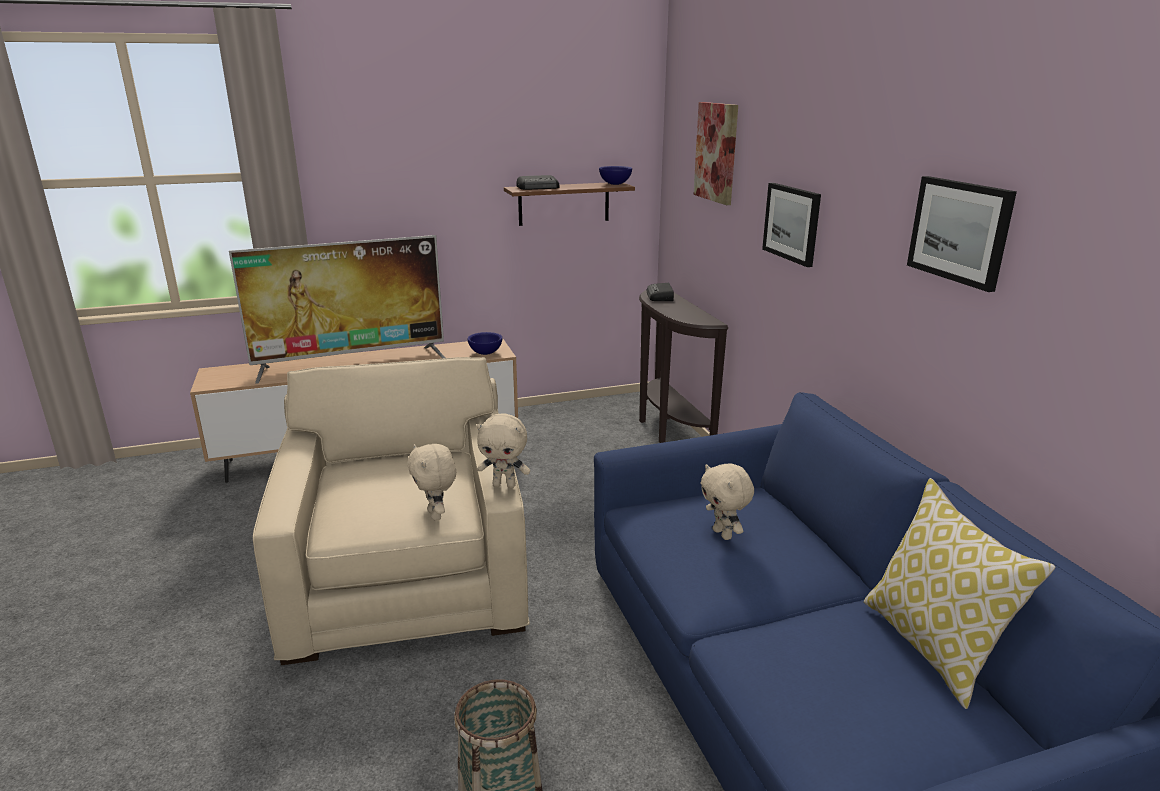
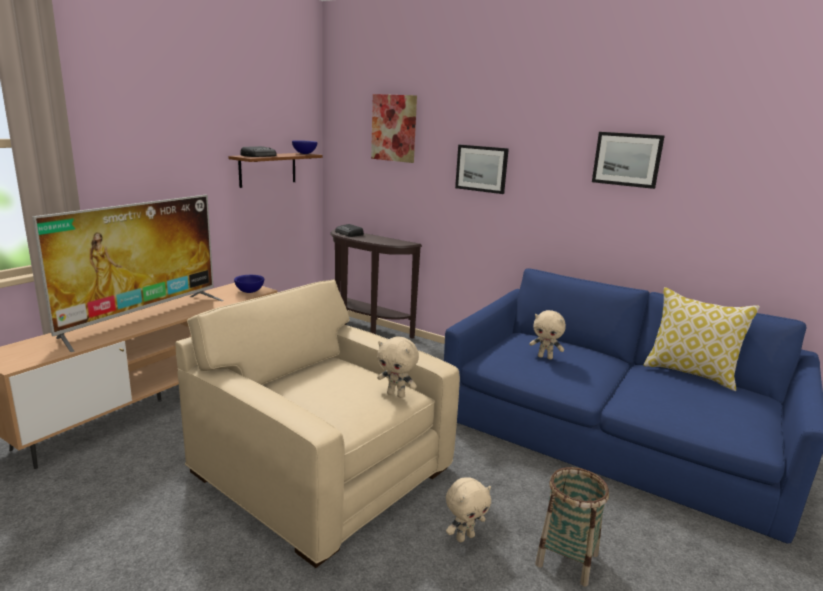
camera: 40 degrees left, 5 degrees down
beige plush toy [477,413,530,488] -> beige plush toy moved to [446,477,491,542]

